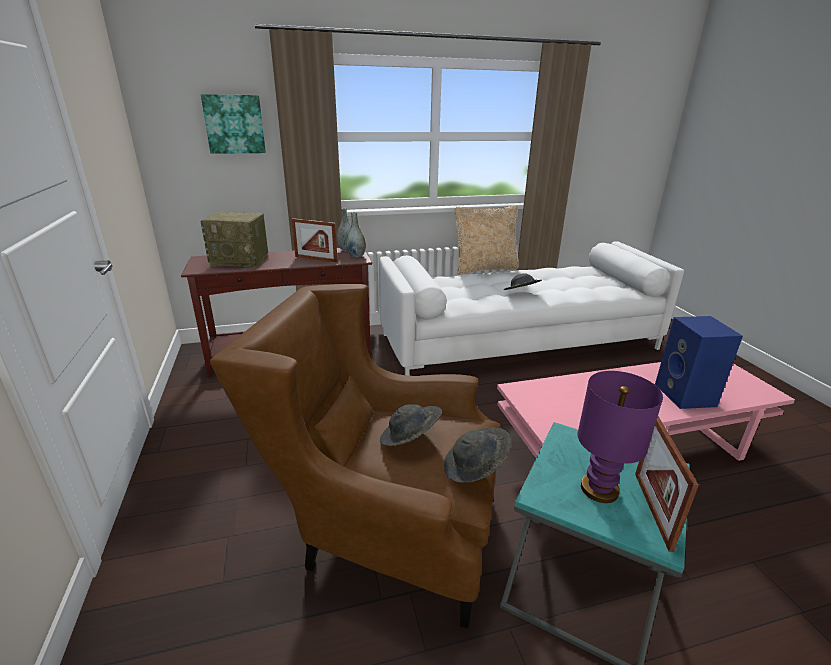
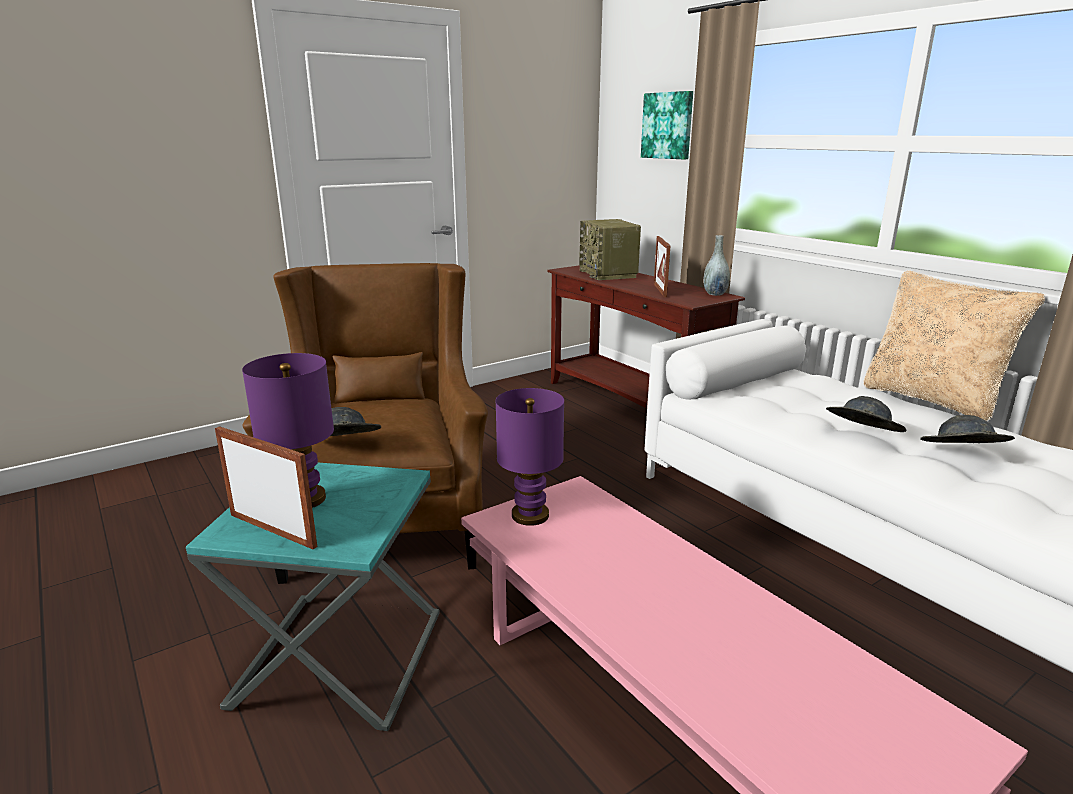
camera: 70 degrees right, 5 degrees down
grey vase [346,212,366,258] -> none
grey hat [380,404,442,446] -> grey hat moved to [920,415,1015,443]
picture frame [635,416,699,552] -> picture frame turned 45 degrees clockwise [215,426,318,550]
blue speaker [655,316,743,409] -> none
none -> purple table lamp [496,388,564,526]

